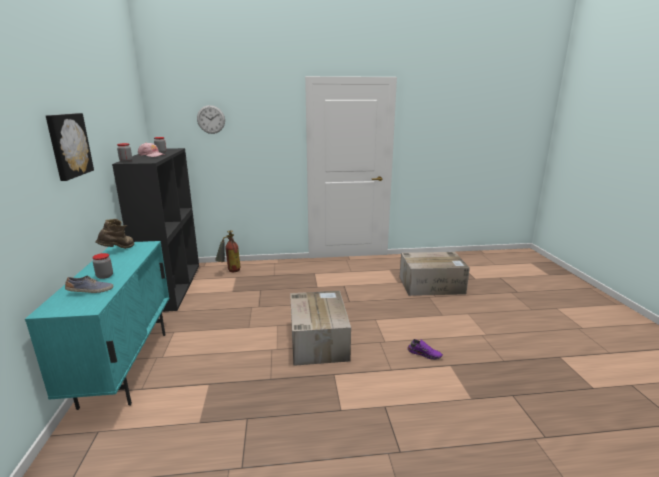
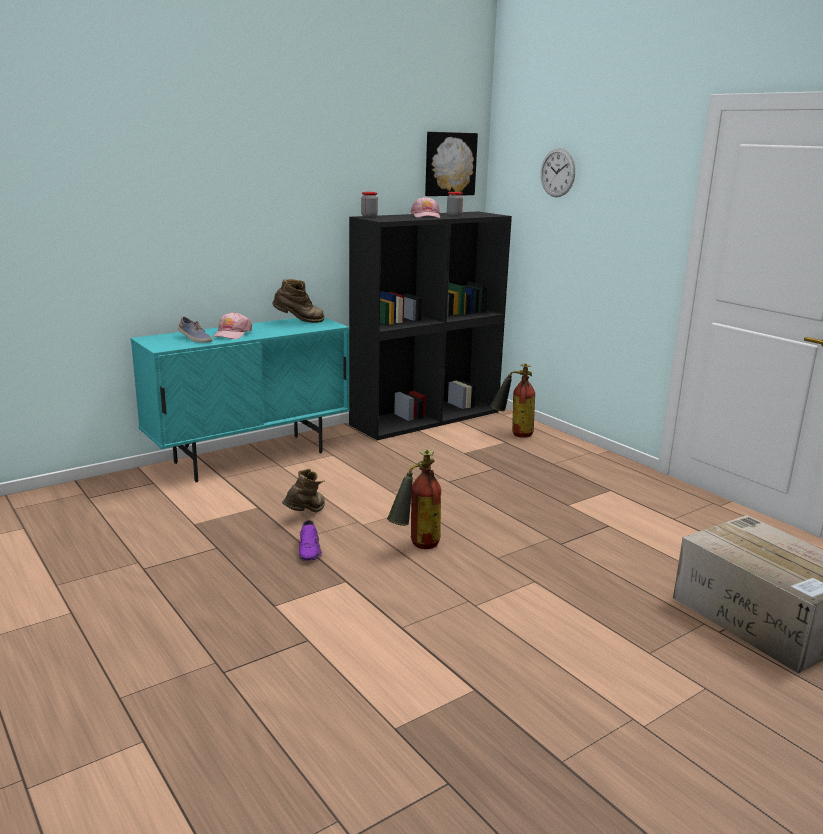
camera: 60 degrees right, 0 degrees up
picture [46,113,94,181] -> picture moved to [425,132,478,196]
jar [92,253,113,279] -> pink cap [213,312,252,339]
cardboard box [290,291,351,366] -> fire extinguisher [387,450,441,549]
purple shoe [407,339,443,360] -> purple shoe moved to [299,520,322,561]
none -> brown boot [282,469,325,513]

